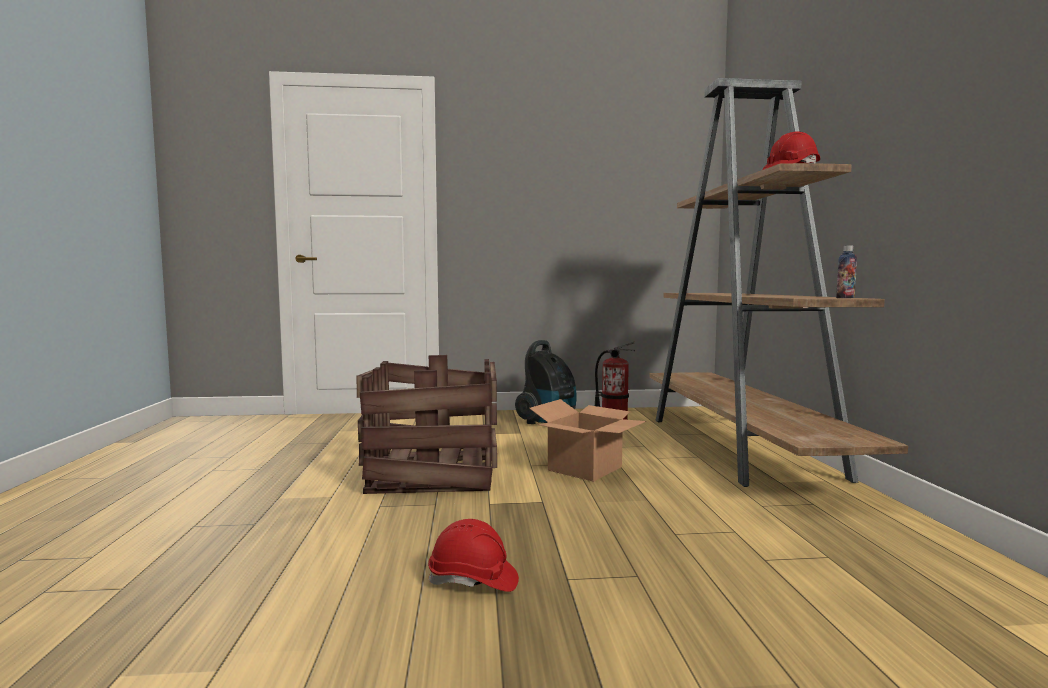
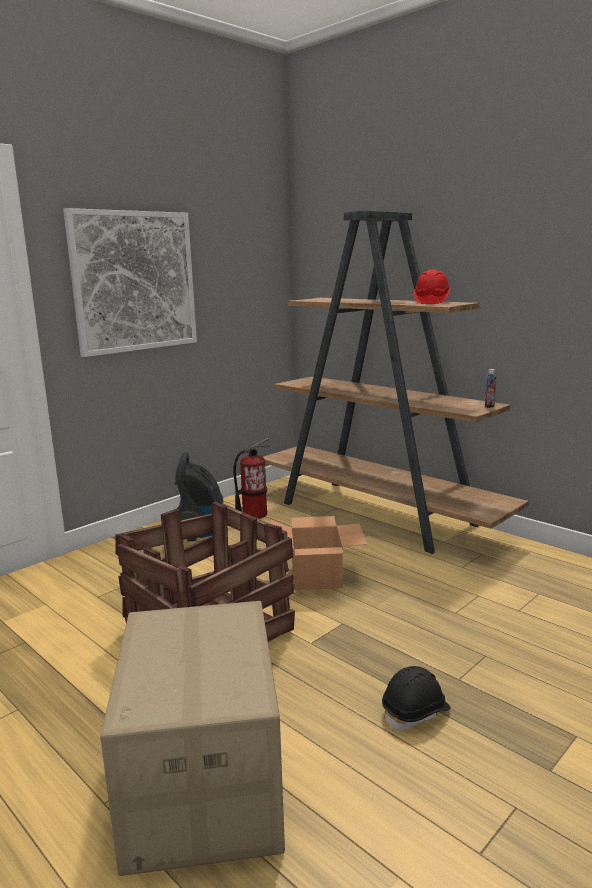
camera: 40 degrees left, 10 degrees up
red hard hat [428,519,519,592] -> black hard hat [382,666,451,730]
none -> picture [63,208,197,357]
none -> cardboard box [100,601,285,876]

